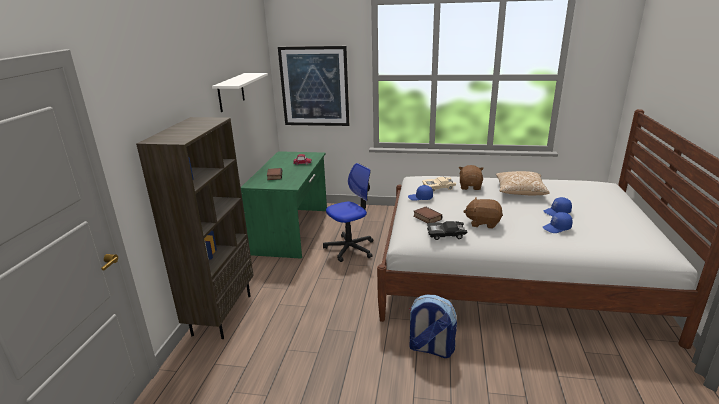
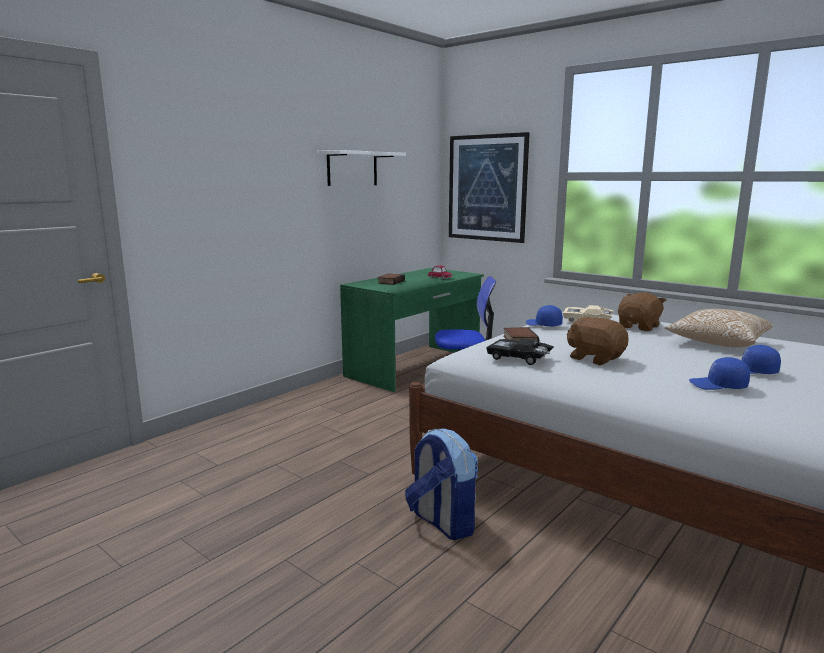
camera: 30 degrees right, 10 degrees down
brown bookcase [136,117,254,339] -> none

